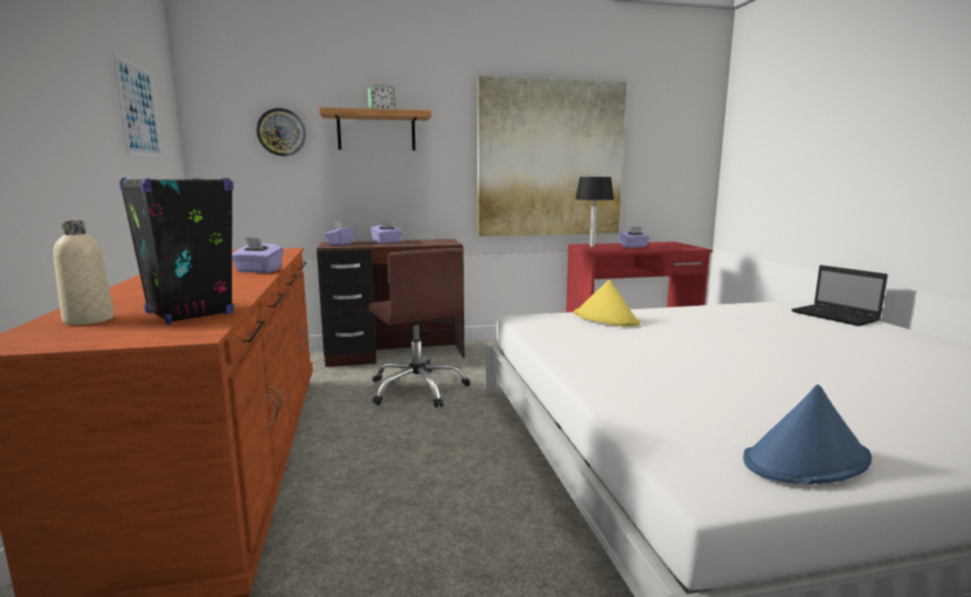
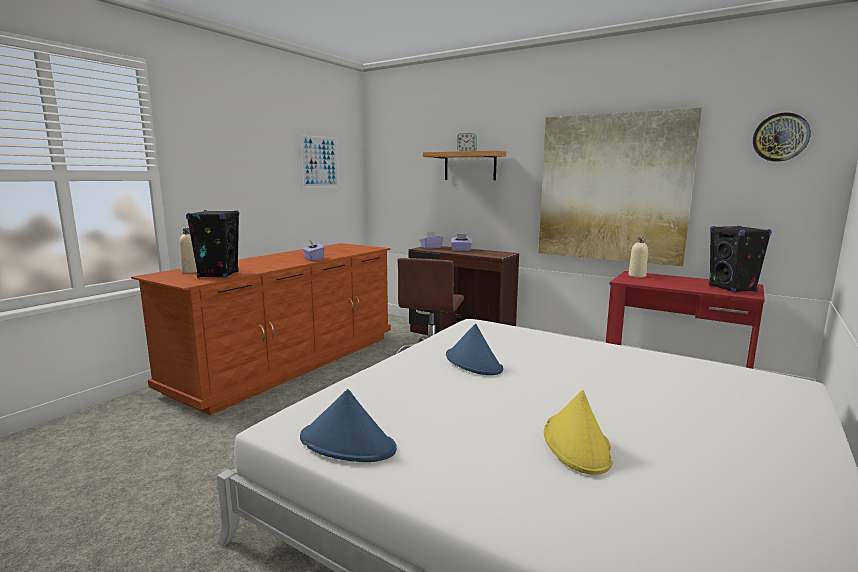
camera: 45 degrees right, 0 degrees up
wall clock [257,108,306,156] -> wall clock moved to [753,112,811,162]
yellow hat [574,280,640,326] -> yellow hat moved to [544,390,613,475]
black table lamp [575,177,614,247] -> beige bottle [628,237,648,278]
purple tissue box [619,227,650,248] -> none
laptop [791,265,888,326] -> none
none -> blue hat [446,323,503,375]
none -> black speaker [709,226,772,293]

